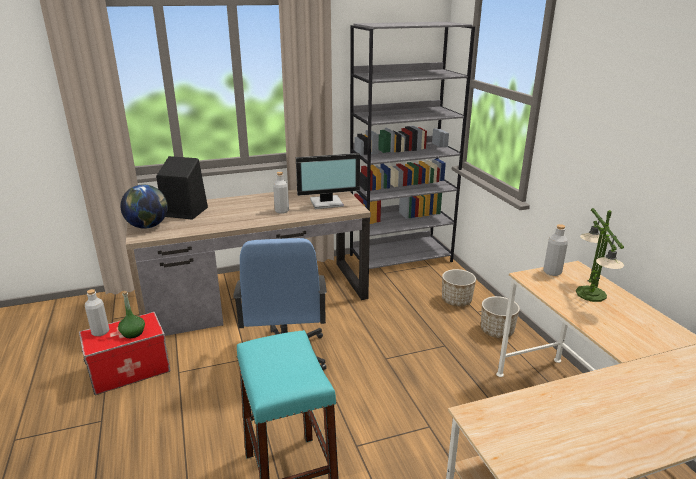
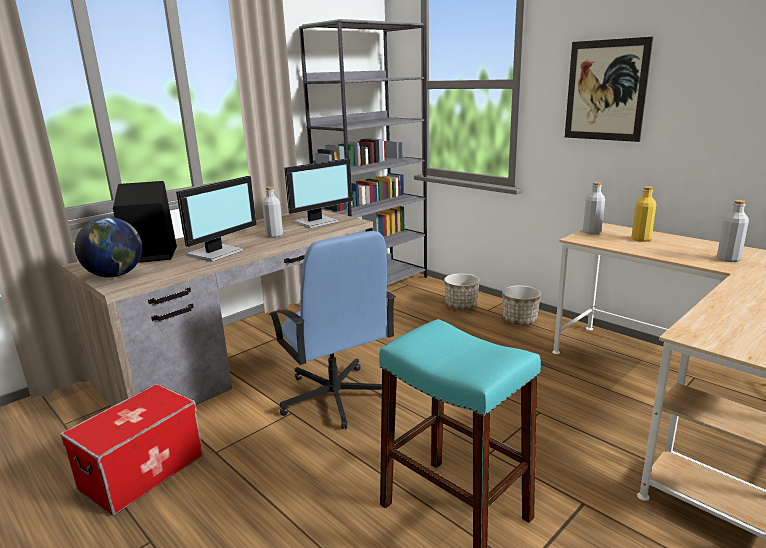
camera: 25 degrees left, 5 degrees down
grey bottle [85,289,109,336] -> grey bottle moved to [717,200,749,262]
green bottle [118,291,145,338] -> none
table lamp [576,208,624,302] -> yellow bottle [631,186,656,242]
none -> monitor [176,176,256,262]
none -> picture [565,37,653,142]

